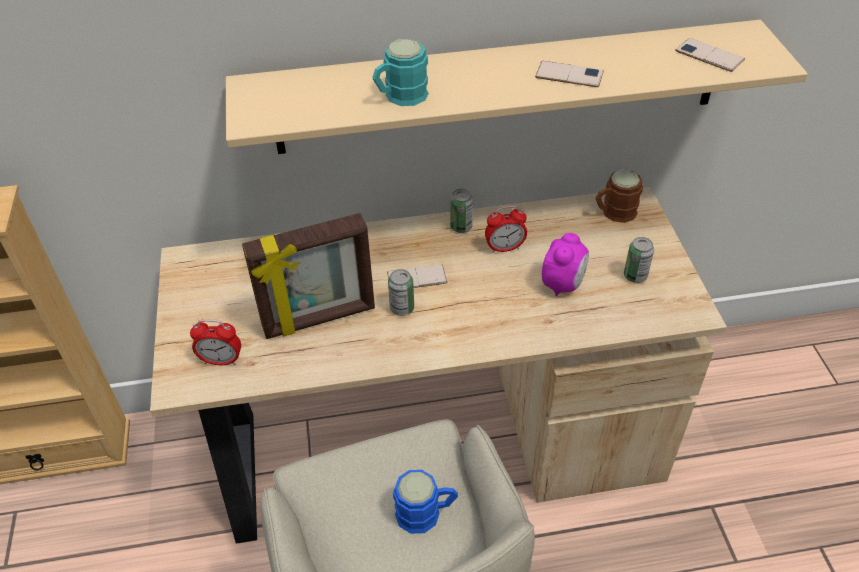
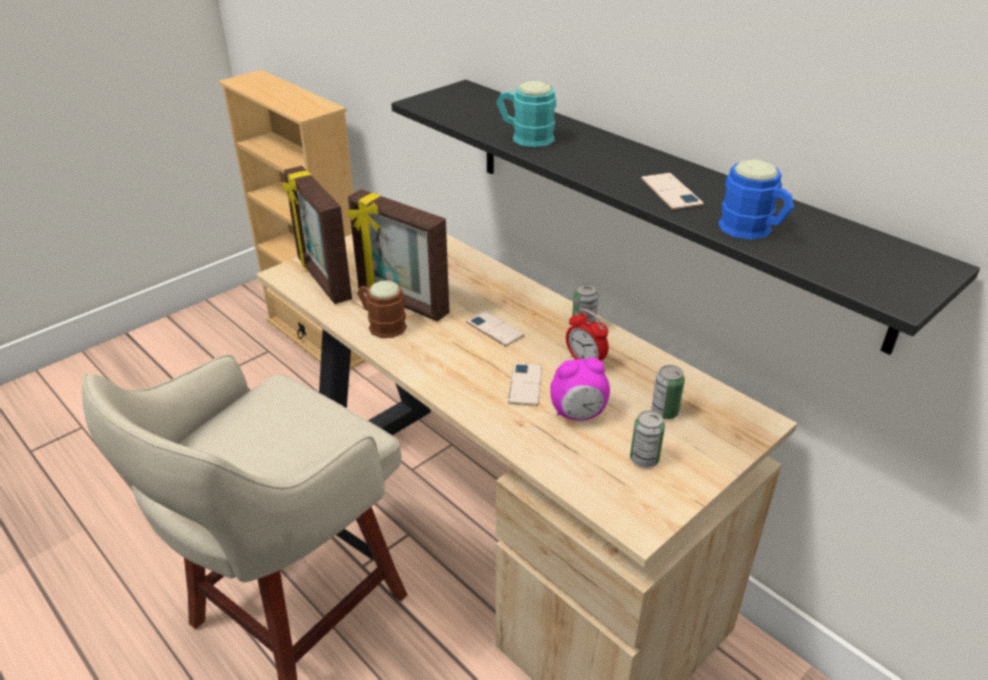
camera: 55 degrees right, 10 degrees down
alarm clock [190,319,241,365] -> picture frame [282,166,352,304]
beige shelf [226,20,808,154] -> black shelf [391,80,980,355]
can [388,269,414,316] -> can moved to [651,365,685,419]
blue mug [393,470,458,534] -> blue mug moved to [718,159,794,240]
brown mug [595,169,643,223] -> brown mug moved to [357,281,407,338]
phone [675,38,745,72] -> phone moved to [508,363,542,406]

